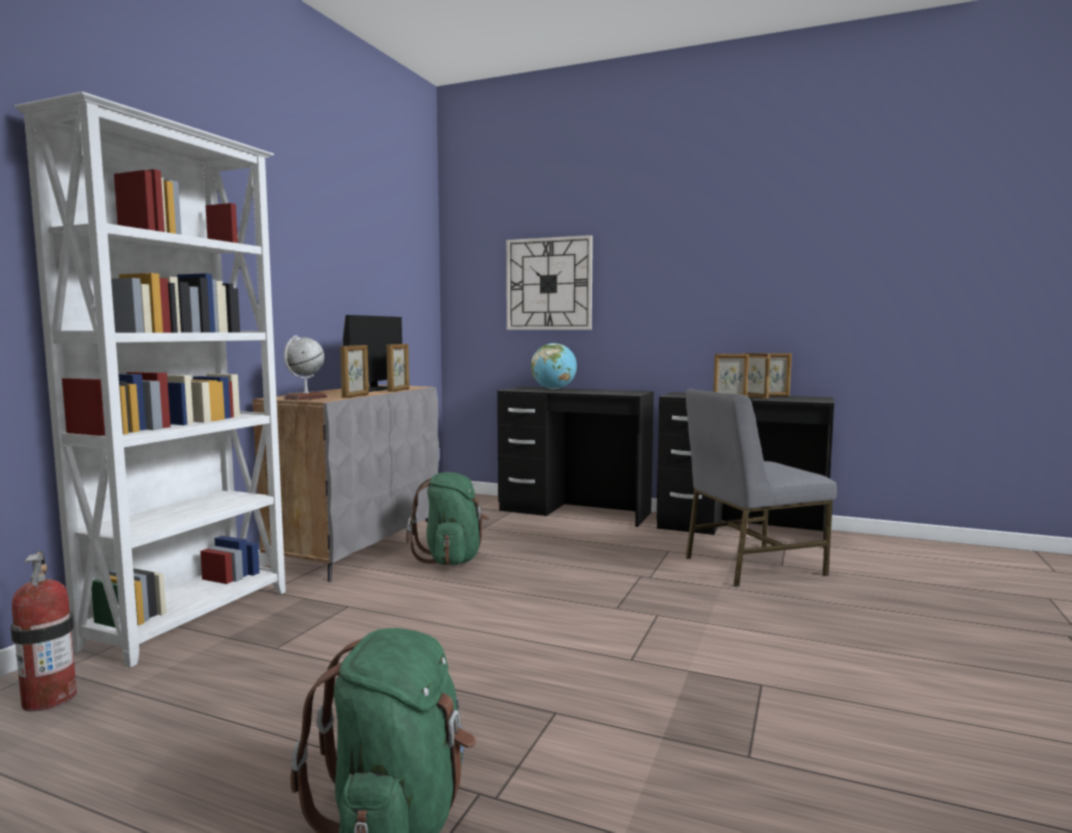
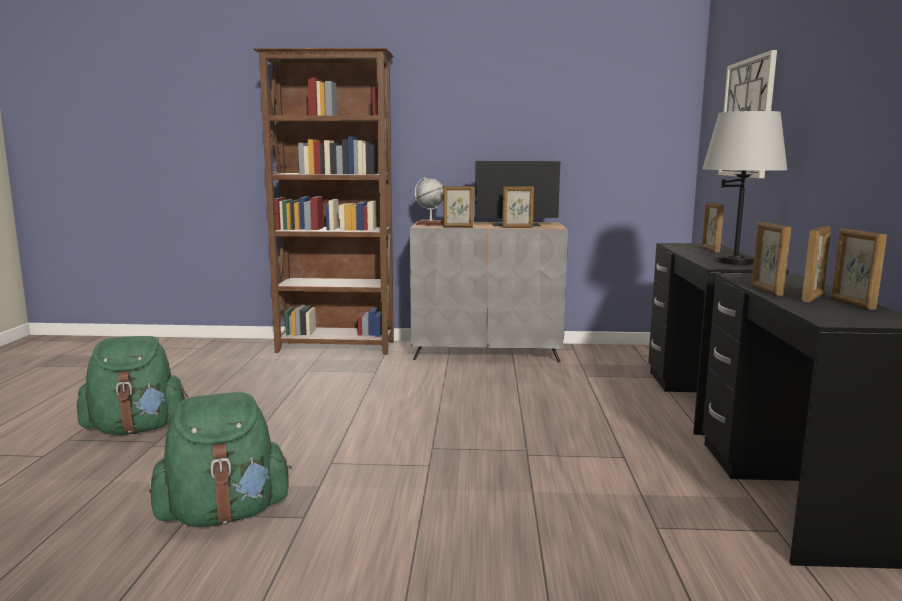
camera: 70 degrees right, 5 degrees up
fire extinguisher [11,551,77,712] -> none
white bookcase [14,92,286,667] -> brown bookcase [253,48,394,355]
green backpack [406,472,490,565] -> green backpack moved to [149,392,292,527]
globe [531,343,577,390] -> picture frame [702,202,724,252]
grey chair [686,388,837,587] -> none
none -> grey table lamp [702,110,787,265]

